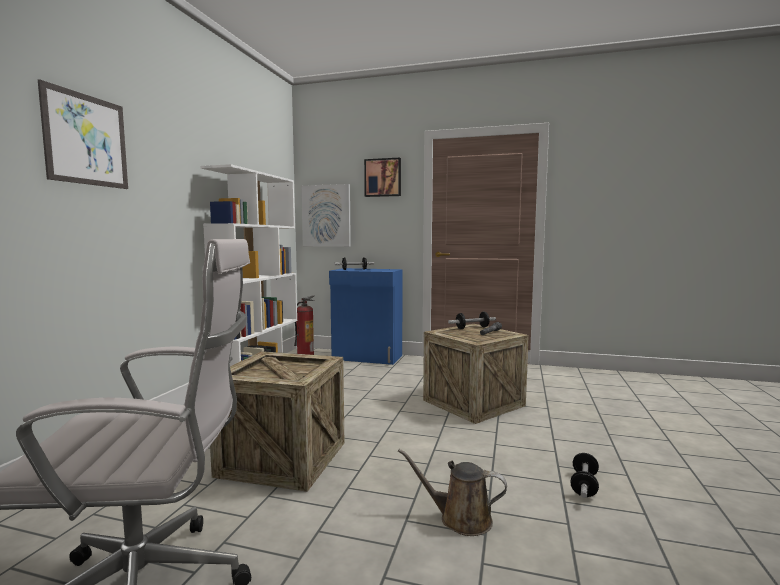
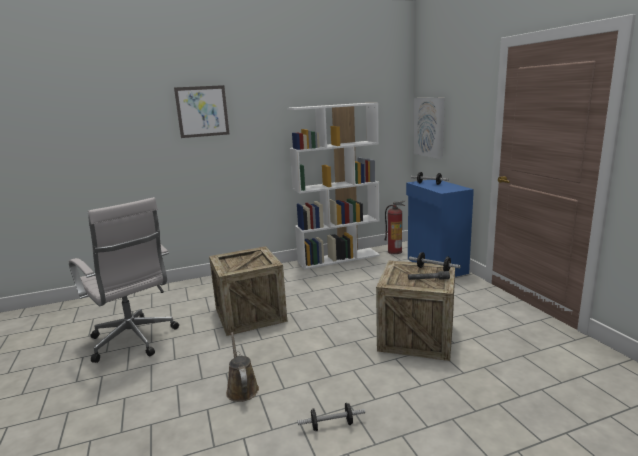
camera: 55 degrees right, 10 degrees up
picture [364,158,401,197] -> none

